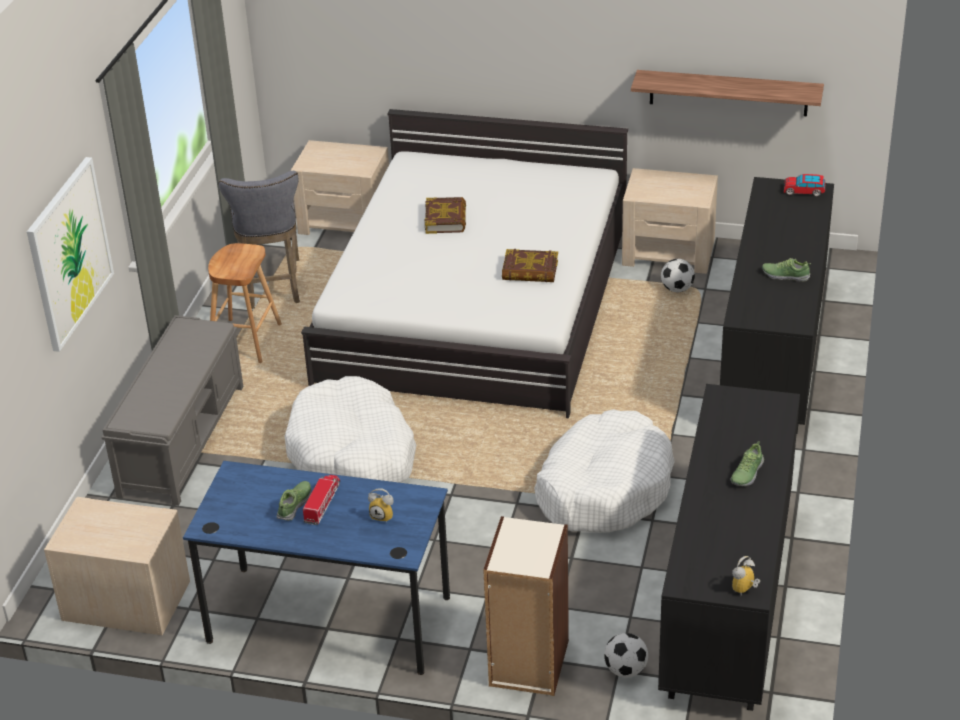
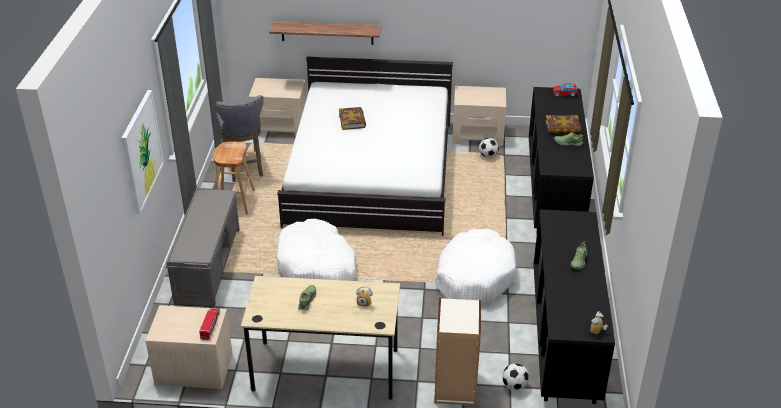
camera: 10 degrees left, 0 degrees up
blue desk [183,461,450,675] -> beige desk [241,276,400,400]
toy truck [303,475,340,525] -> toy truck moved to [199,308,220,340]
book [502,249,558,282] -> book moved to [546,115,581,134]
shelf [631,70,824,116] -> shelf moved to [269,21,381,45]

